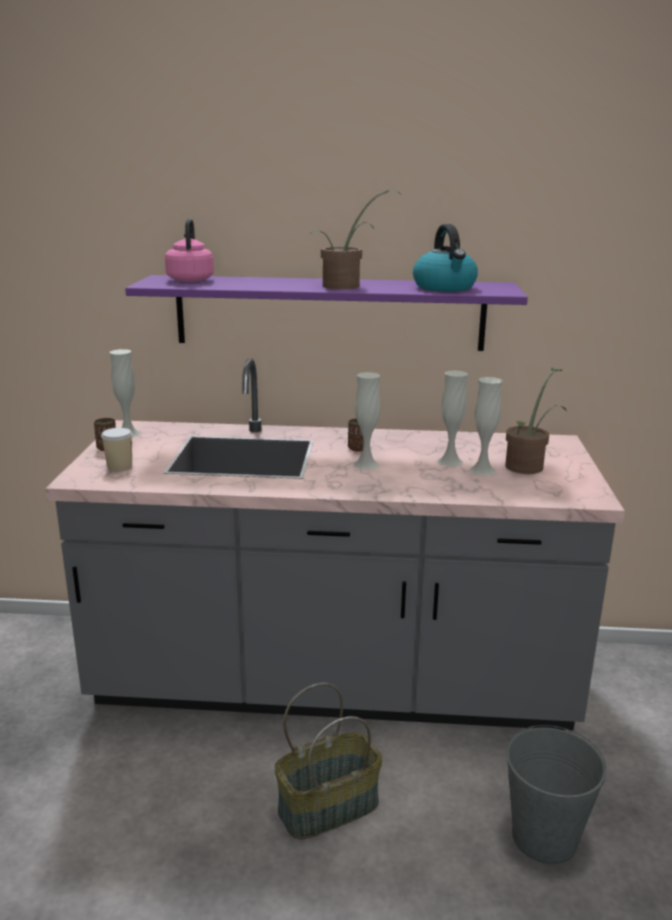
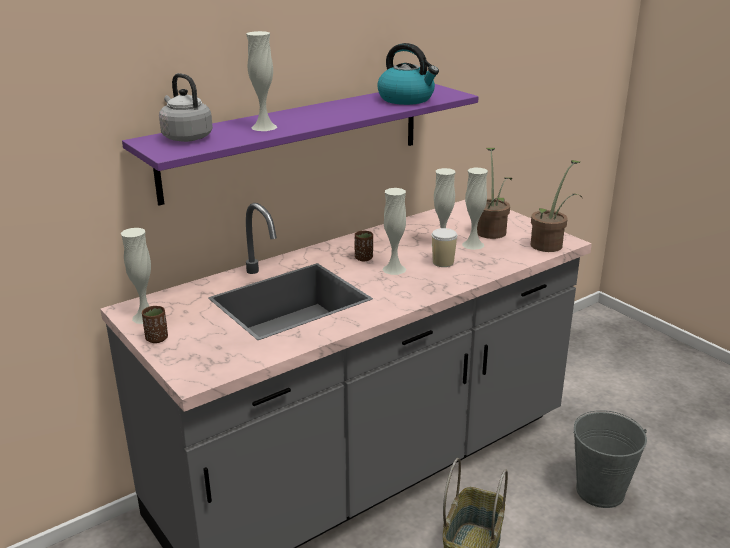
camera: 40 degrees left, 5 degrees up
cup [101,428,132,472] -> cup moved to [432,228,457,267]
pink kettle [165,219,214,282] -> grey kettle [159,73,213,142]
potted plant [310,190,399,289] -> potted plant moved to [530,160,582,252]
none -> white vase [246,31,278,131]

